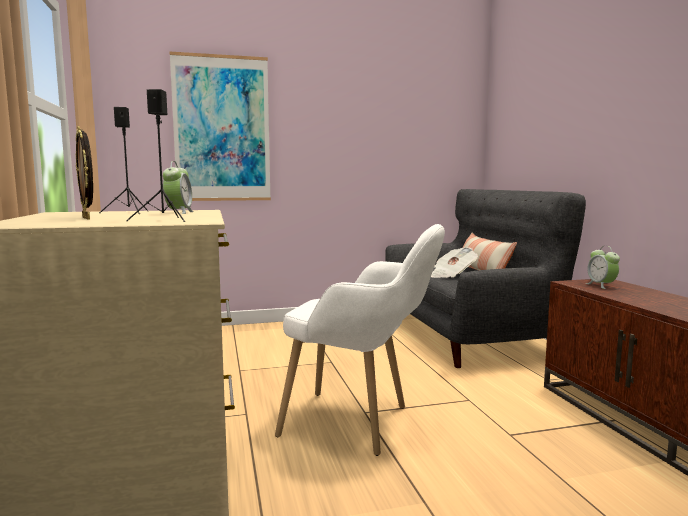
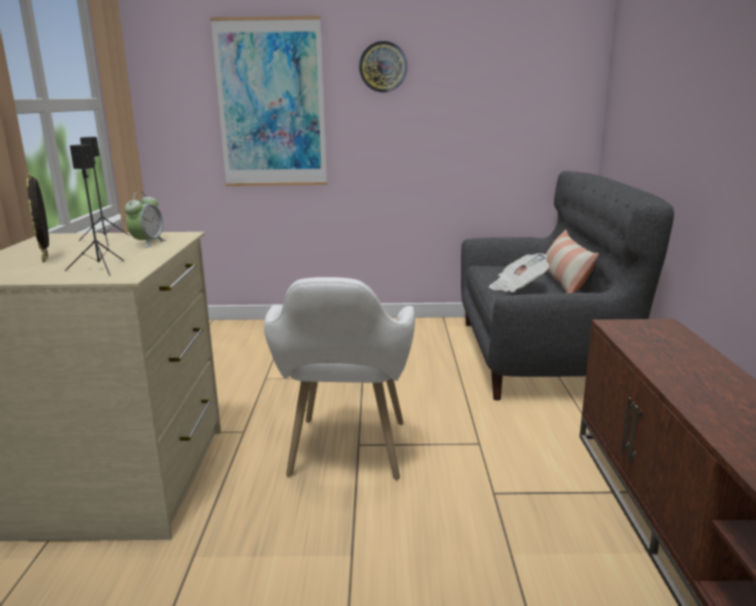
camera: 15 degrees right, 10 degrees up
white armchair [275,224,445,456] -> white armchair turned 60 degrees clockwise [264,277,415,480]
alarm clock [586,246,620,289] -> none
none -> wall clock [359,41,407,92]

